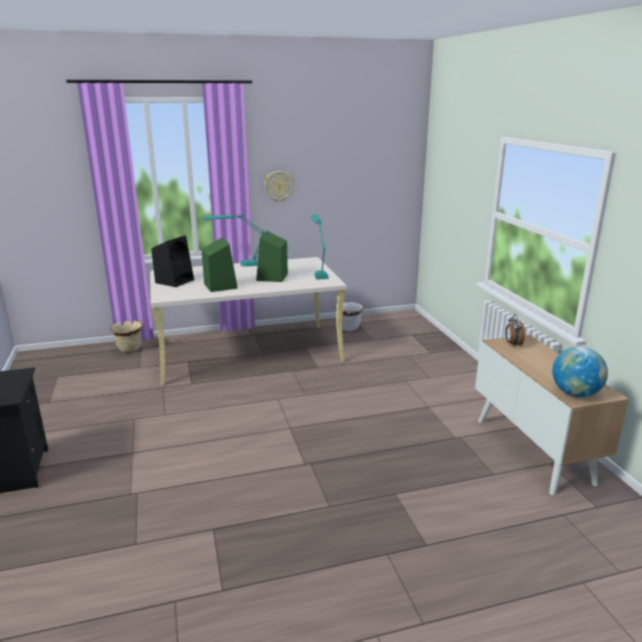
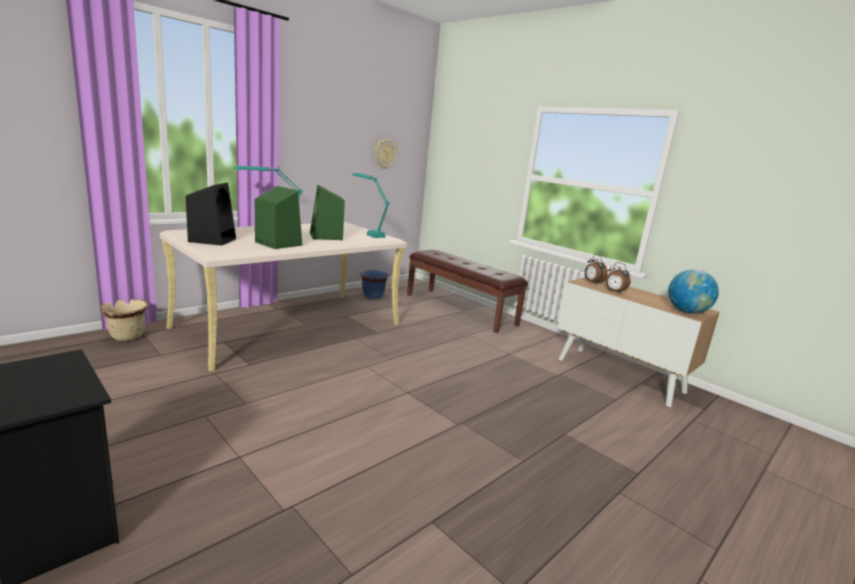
camera: 30 degrees left, 5 degrees down
wall clock [264,171,294,202] -> wall clock moved to [375,139,398,169]
white planter [335,302,364,331] -> blue planter [360,270,390,299]
none -> brown bench [407,250,528,333]
none -> alarm clock [606,262,631,294]

